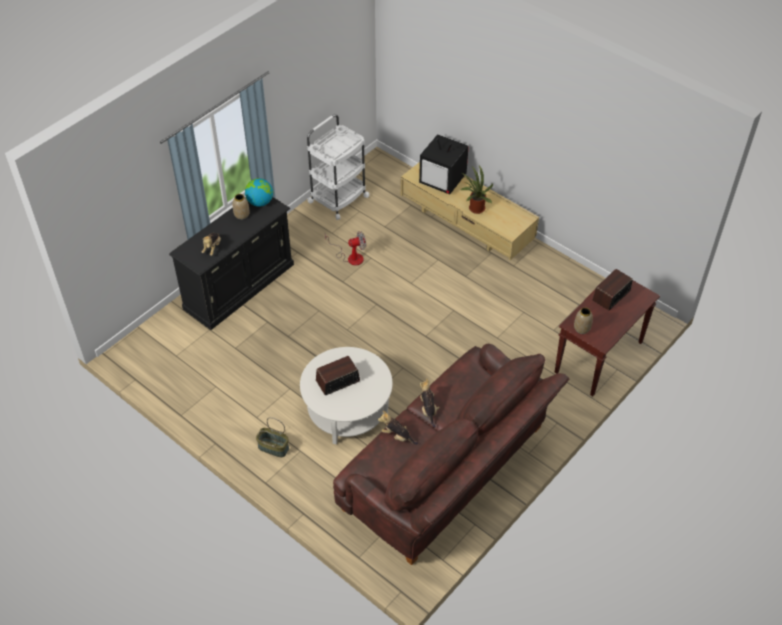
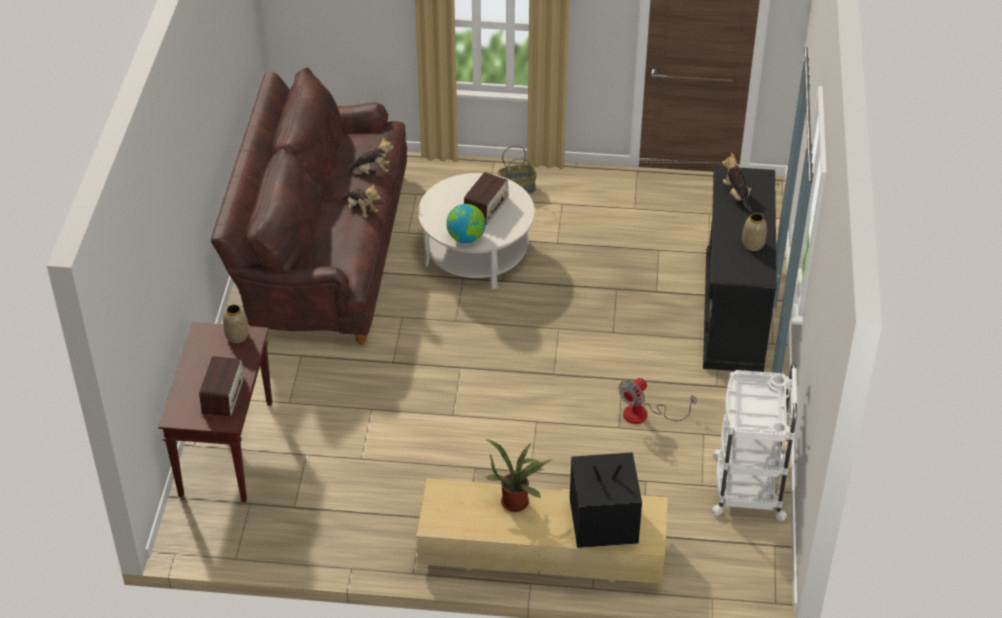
camera: 145 degrees right, 5 degrees down
globe [245,178,273,207] -> globe moved to [446,204,486,243]

